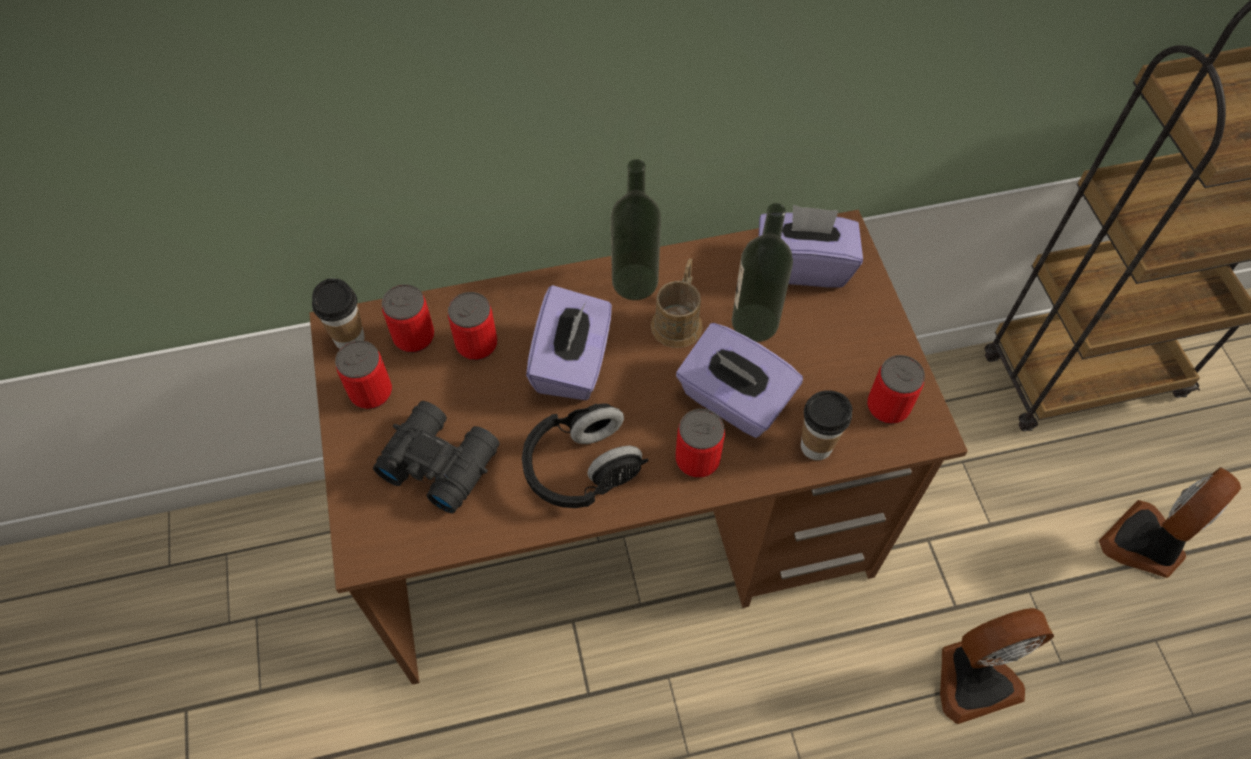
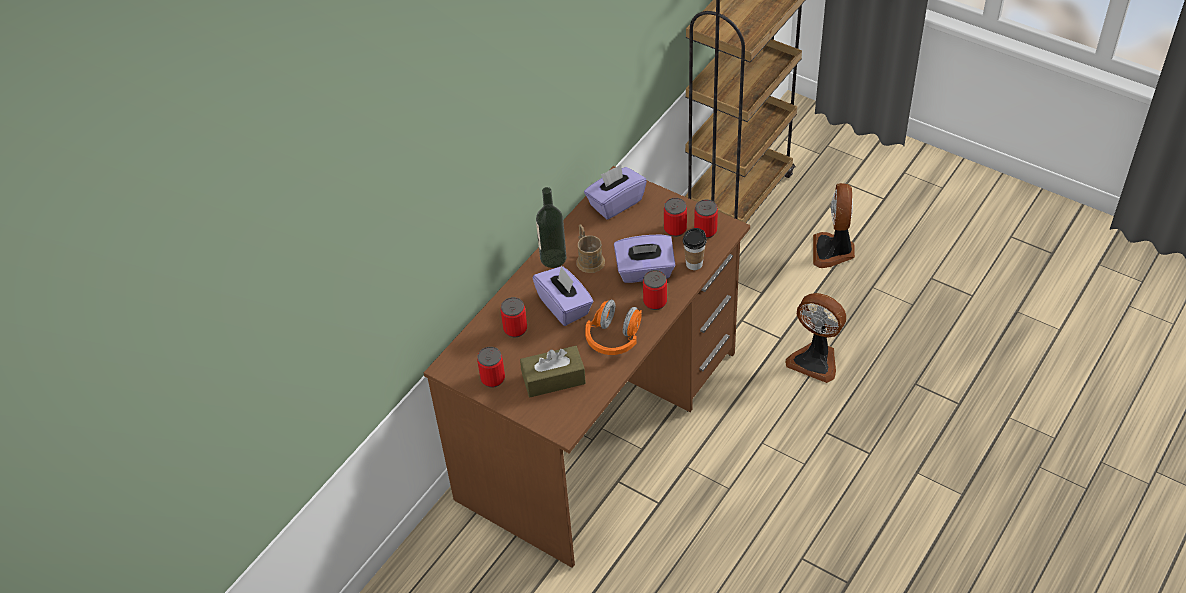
camera: 40 degrees left, 10 degrees down
cup [312,278,365,349] -> none
black binoculars [373,401,499,513] -> brown tissue box [520,346,586,397]
can [382,284,434,353] -> can moved to [664,198,687,237]
black headphones [522,403,648,508] -> orange headphones [585,300,642,355]
bottle [732,203,793,342] -> none
fan [940,608,1054,724] -> fan turned 90 degrees clockwise [785,293,846,383]

